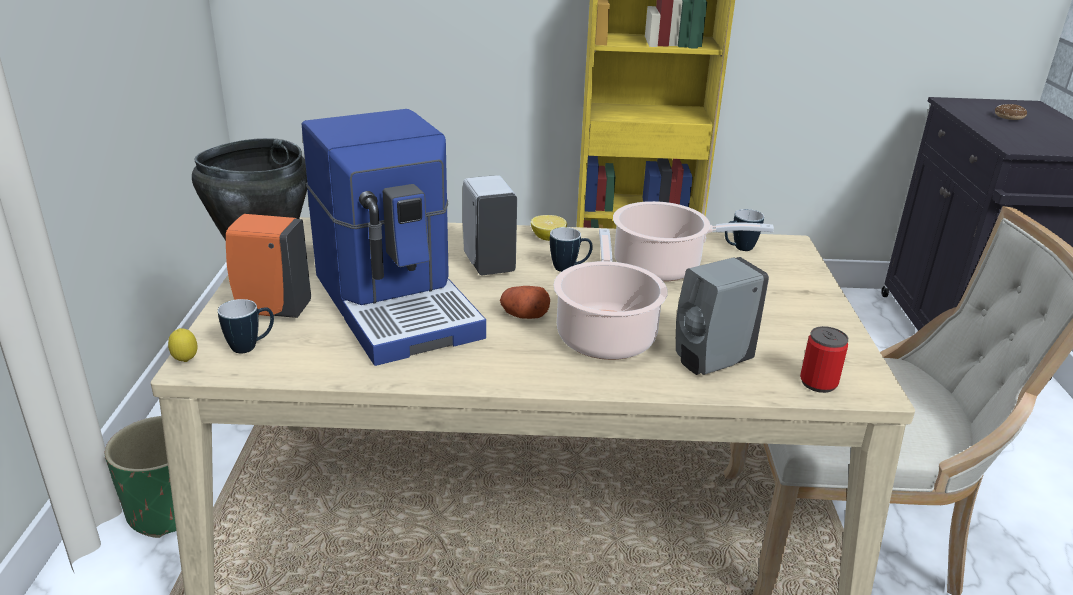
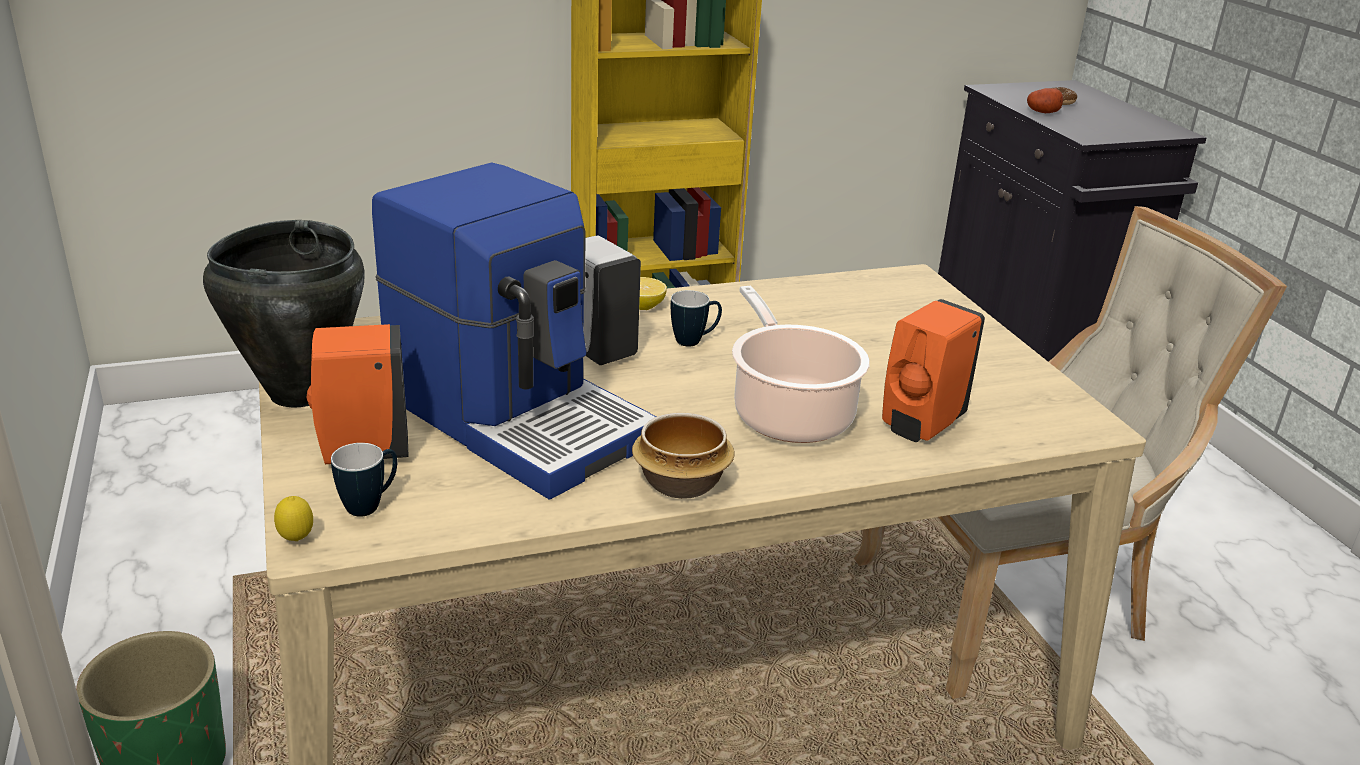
camera: 20 degrees left, 0 degrees up
potato [500,286,550,319] -> potato moved to [1027,88,1063,113]
cooking pot [613,201,774,282] -> none
grey soap dispenser [676,257,769,375] -> orange soap dispenser [882,299,985,442]
mug [725,209,764,251] -> none
can [800,326,848,393] -> none
none -> bowl [632,413,735,499]

